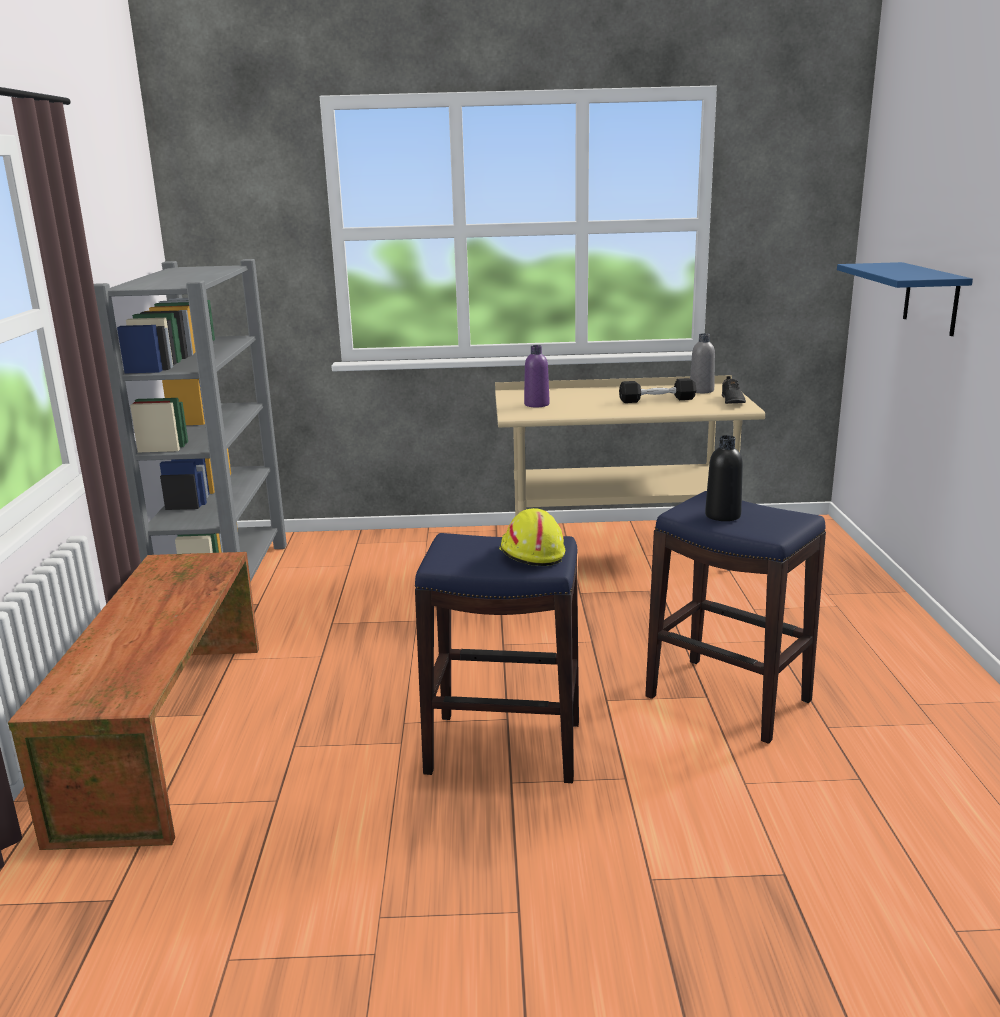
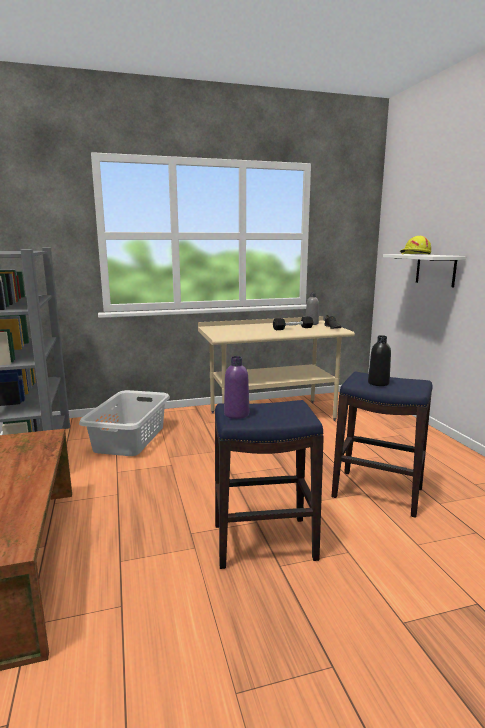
camera: 15 degrees left, 5 degrees down
yellow hard hat [499,508,565,566] -> yellow hard hat moved to [400,236,431,255]
purple bottle [524,345,550,407] -> purple bottle moved to [224,356,249,419]
blue shelf [837,262,973,336] -> white shelf [383,254,466,287]
none -> grey laundry basket [79,390,170,456]

